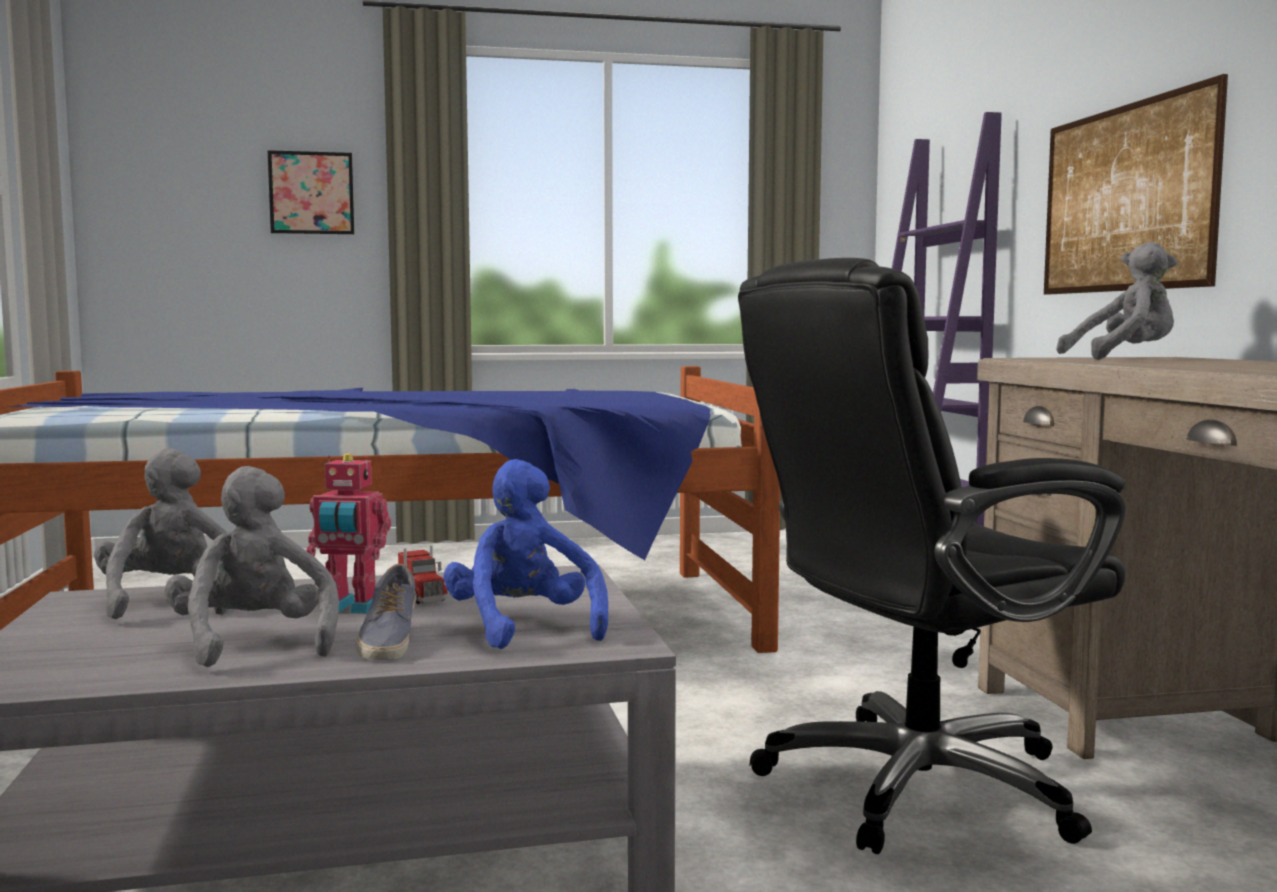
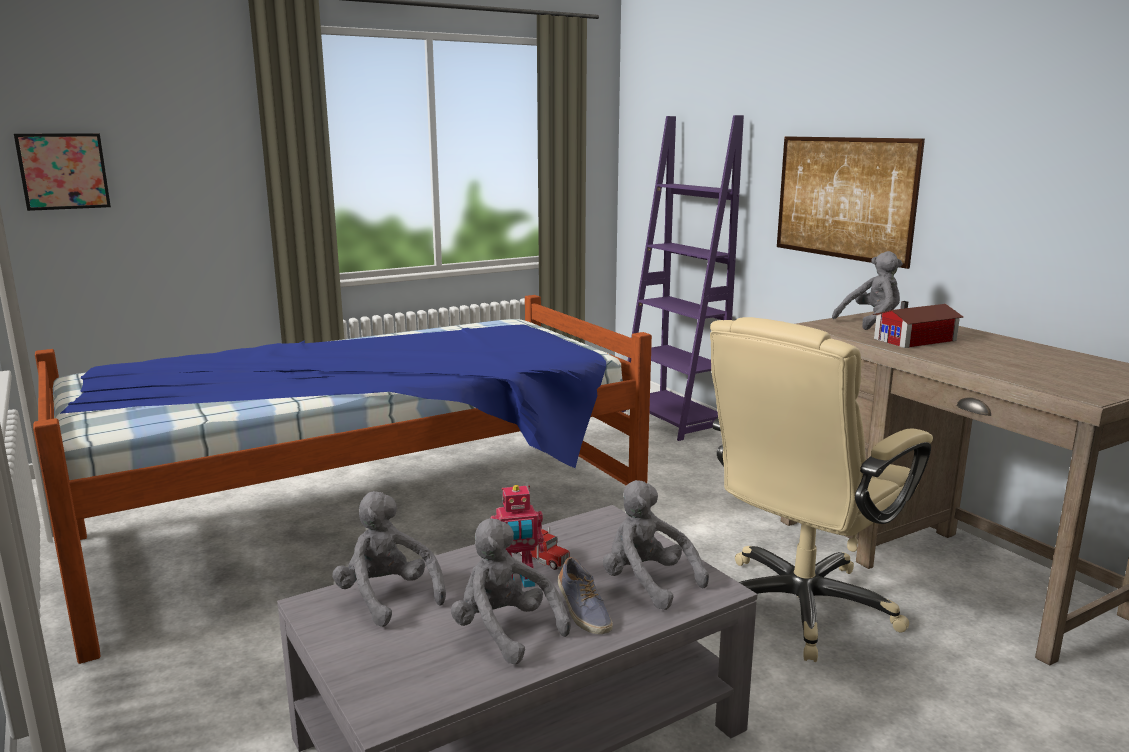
camera: 20 degrees left, 10 degrees up
picture [268,150,354,234] -> picture moved to [14,133,111,211]
blue plush toy [443,459,608,649] -> grey plush toy [603,480,709,610]
black office chair [738,258,1125,854] -> beige office chair [710,317,933,662]
none -> toy house [873,301,964,348]

